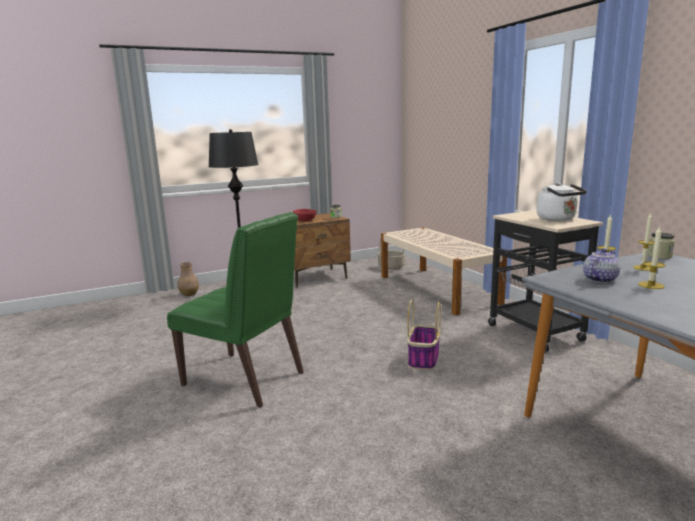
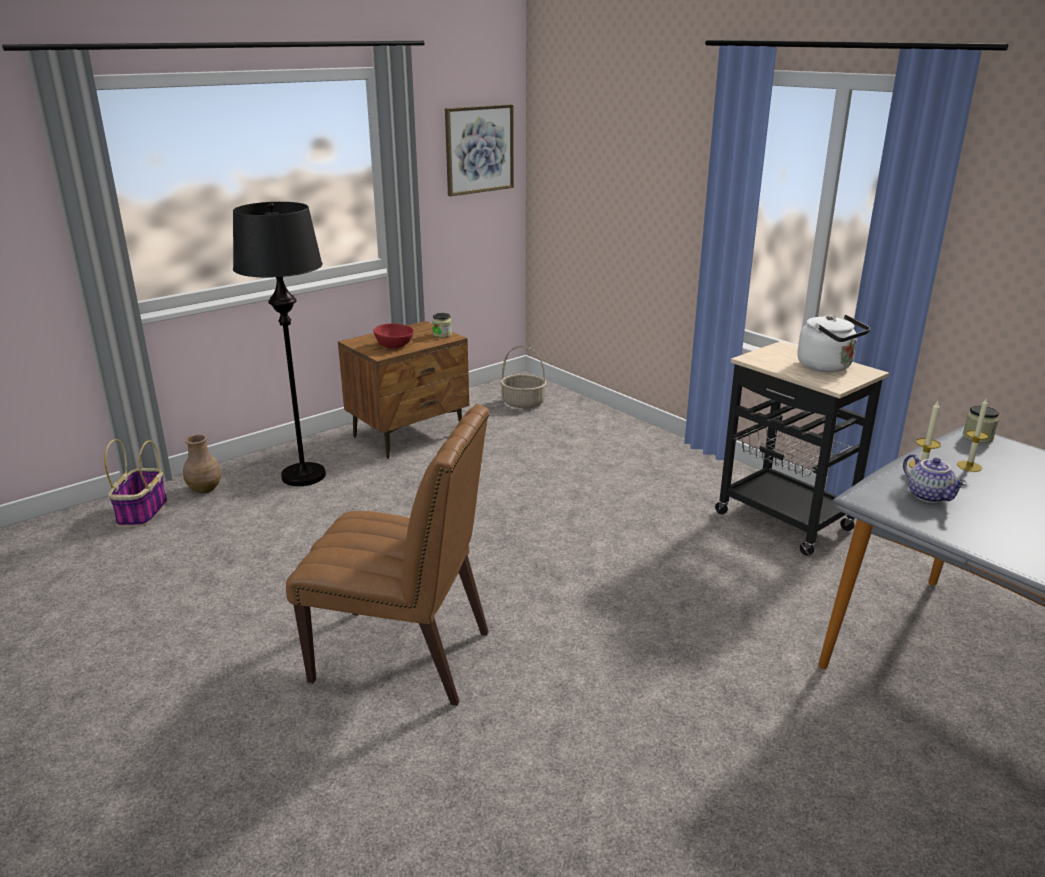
camera: 15 degrees left, 10 degrees up
green chair [167,212,304,408] -> brown chair [286,404,489,706]
beige bench [381,227,507,316] -> none
basket [407,299,441,370] -> basket moved to [104,439,167,527]
teapot [583,248,620,283] -> teapot turned 120 degrees clockwise [903,454,967,503]
candle [638,226,666,289] -> none
none -> picture [445,104,514,196]

